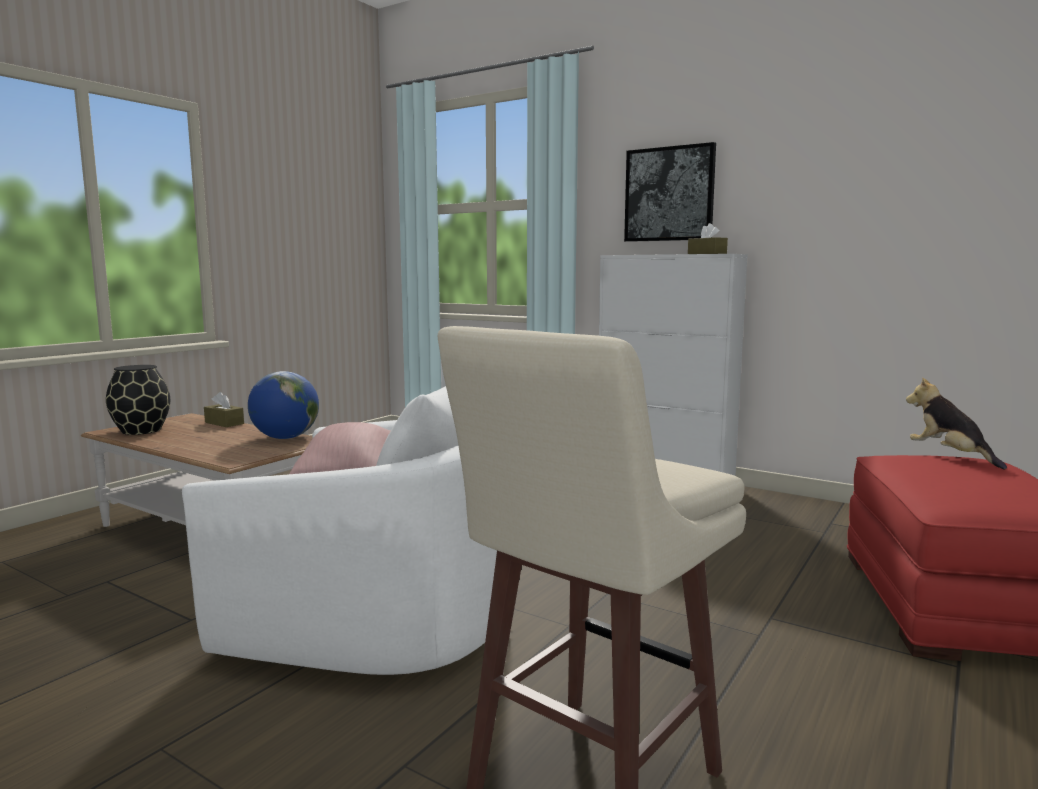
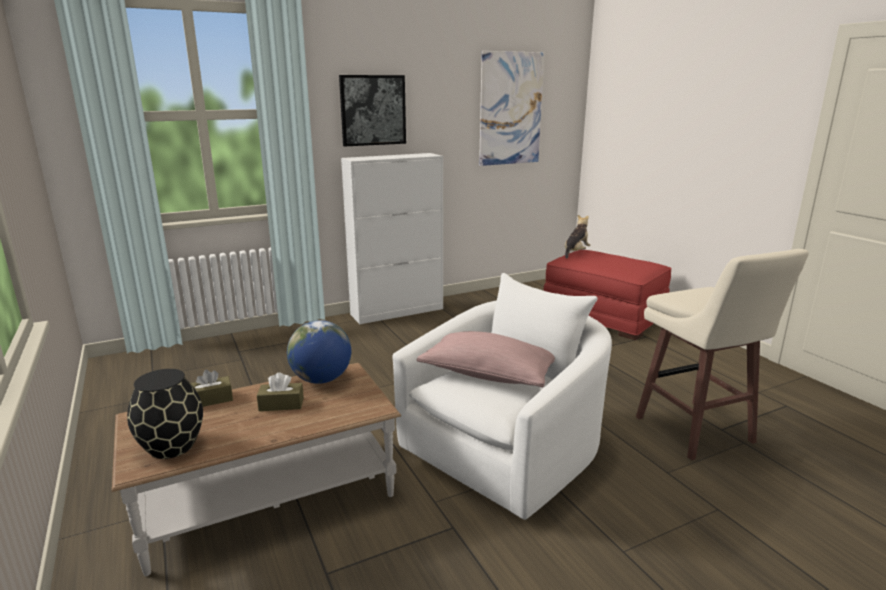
camera: 60 degrees left, 10 degrees up
brown tissue box [688,223,728,254] -> brown tissue box moved to [257,372,304,411]
plush toy [906,377,1007,469] -> plush toy turned 120 degrees clockwise [565,215,591,259]
none -> picture [479,51,544,166]

